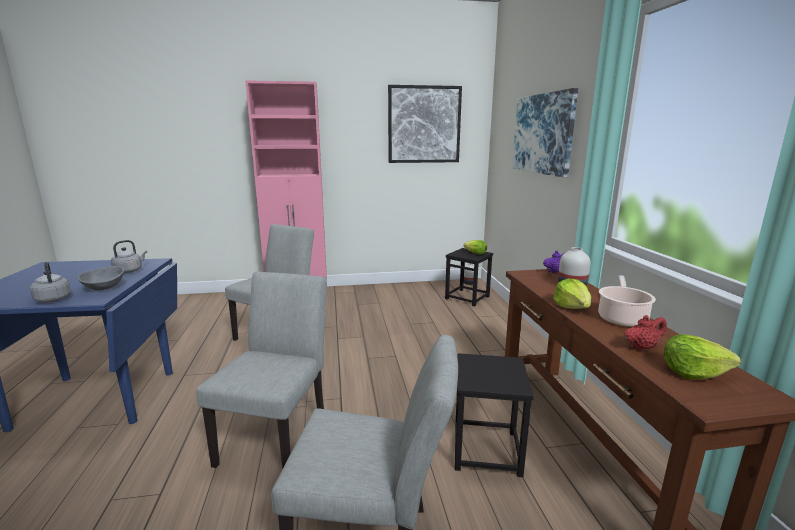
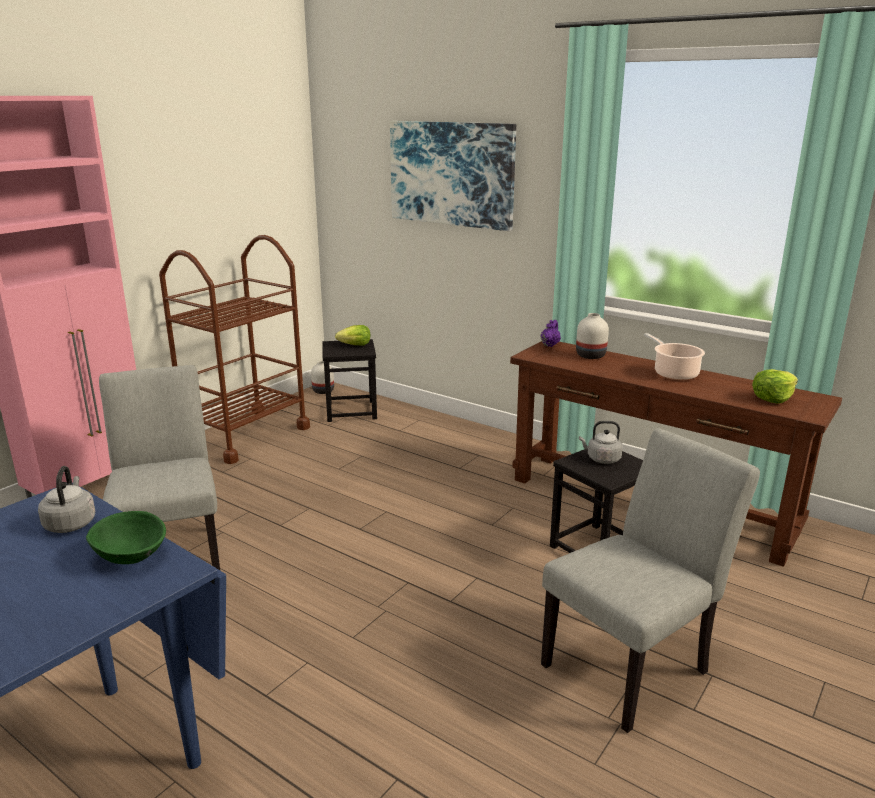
camera: 45 degrees left, 5 degrees up
grey kettle [30,262,71,302] -> grey kettle moved to [579,421,623,464]
grey bowl [77,266,124,290] -> green bowl [86,511,166,564]
grey chair [196,272,327,469] -> none
picture [388,85,462,163] -> none
lettuce [553,278,591,309] -> none
red teapot [624,315,667,350] -> none
none -> brown cart [159,235,310,464]

